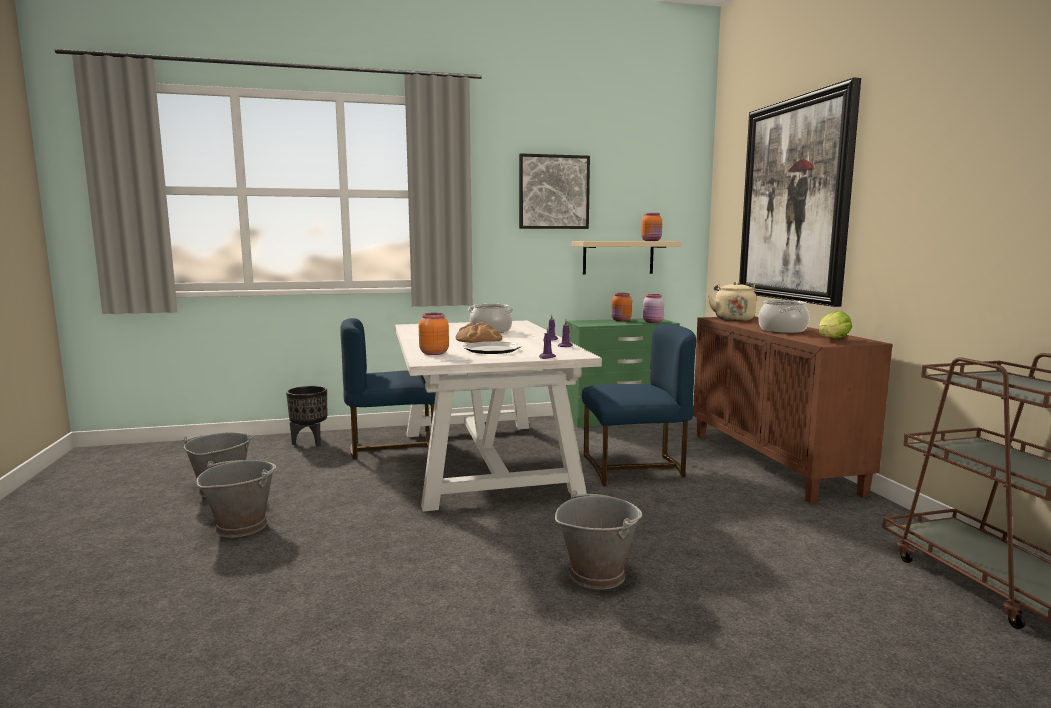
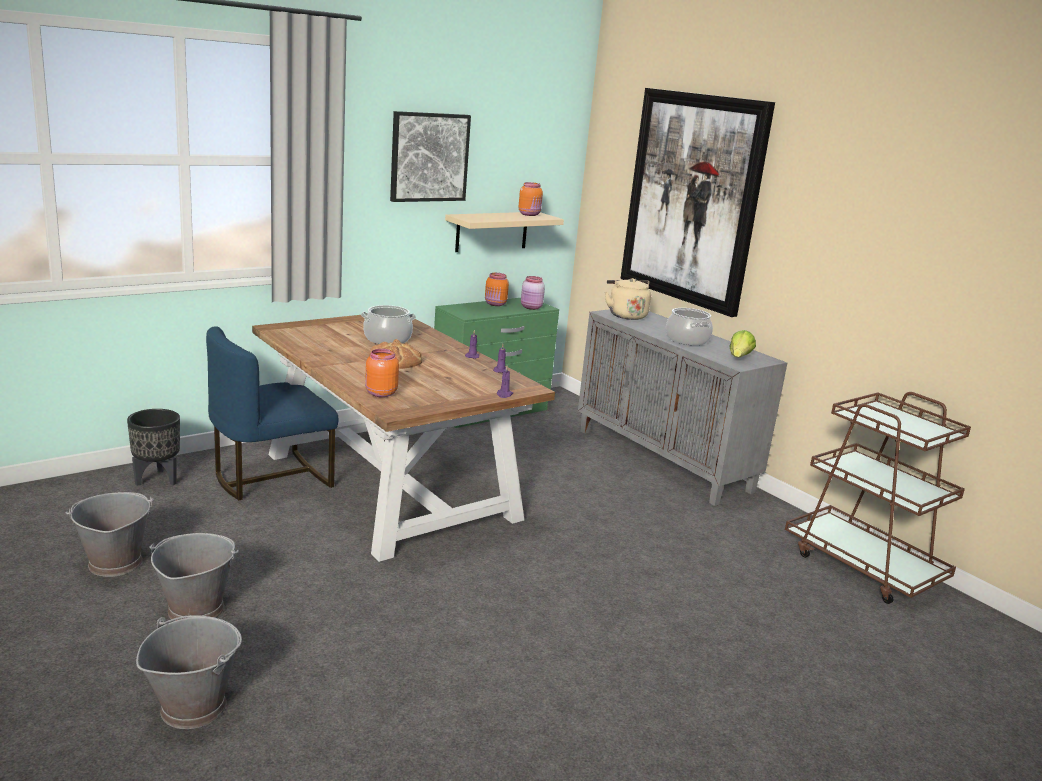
camera: 25 degrees left, 10 degrees up
white dining table [395,321,602,512] -> brown dining table [252,315,555,562]
plate [464,341,521,354] -> none
grey bucket [555,490,642,589] -> grey bucket moved to [136,615,242,729]
blue chair [582,324,696,486] -> none
brown cabinet [693,316,892,504] -> grey cabinet [578,309,787,506]

